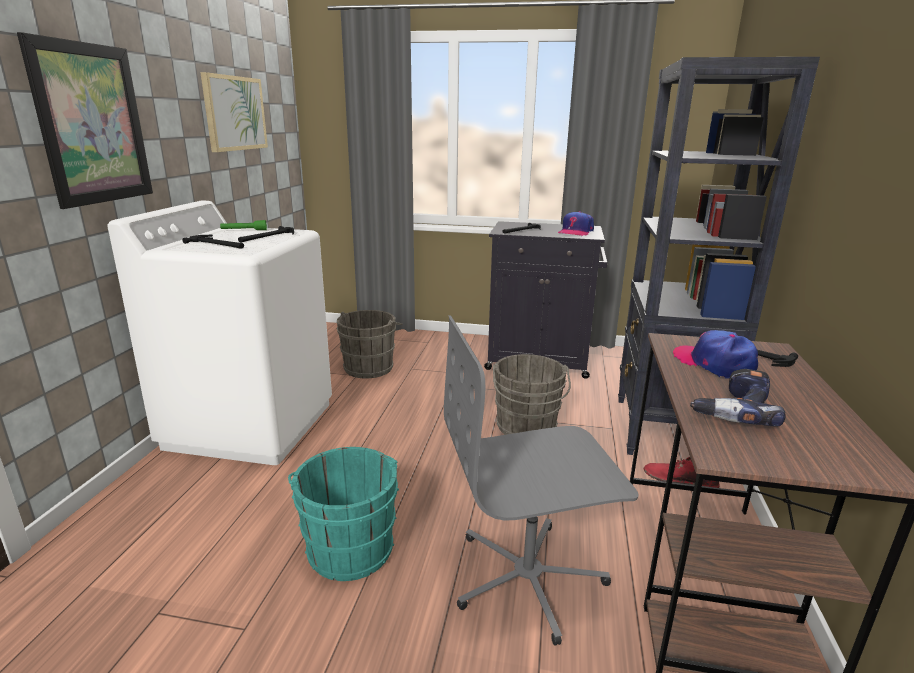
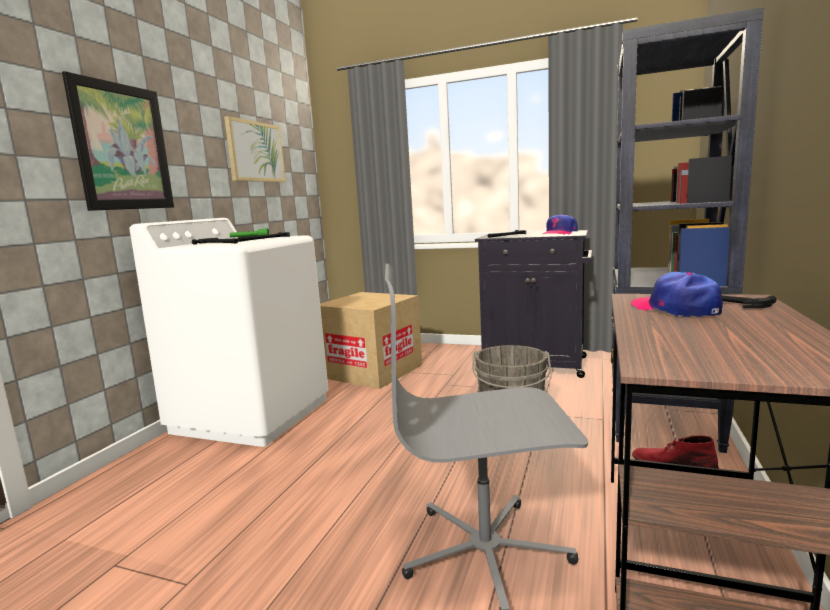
camera: 10 degrees right, 10 degrees down
turquoise bucket [288,447,399,581] -> none
grey bucket [337,310,403,379] -> cardboard box [320,292,422,389]
power drill [690,369,786,426] -> none

